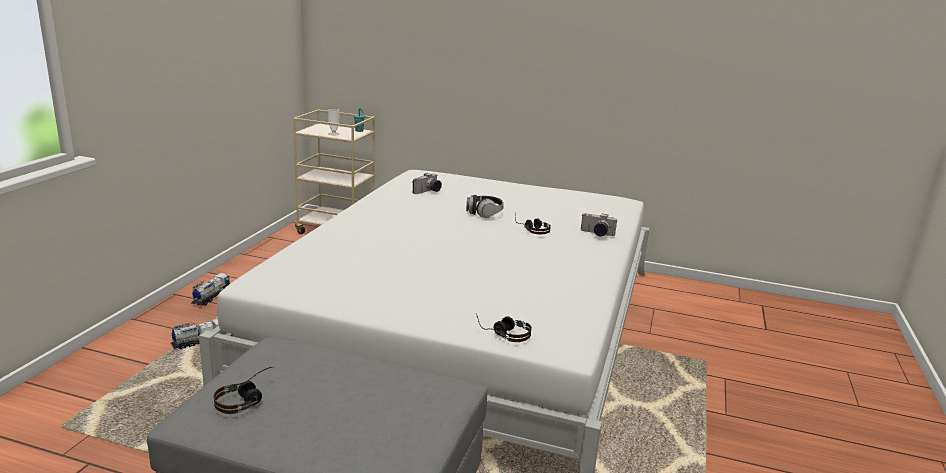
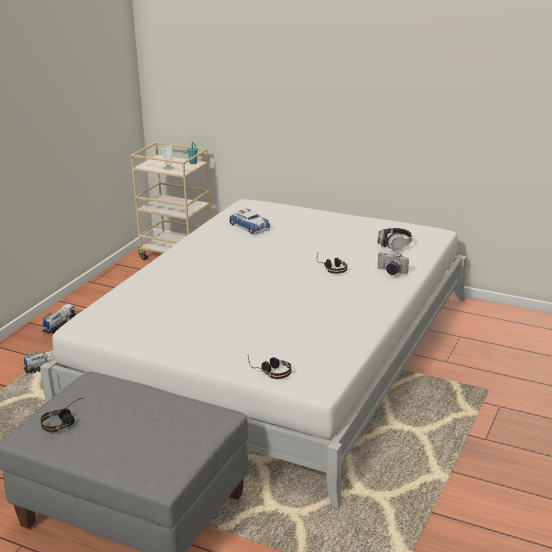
camera: 10 degrees right, 5 degrees up
camera [412,173,442,194] -> toy car [229,209,270,234]
headphones [466,195,504,218] -> headphones moved to [378,228,412,250]

